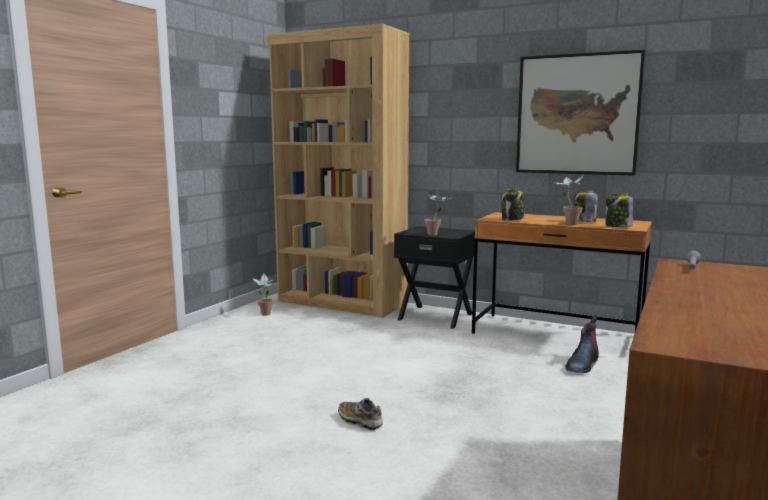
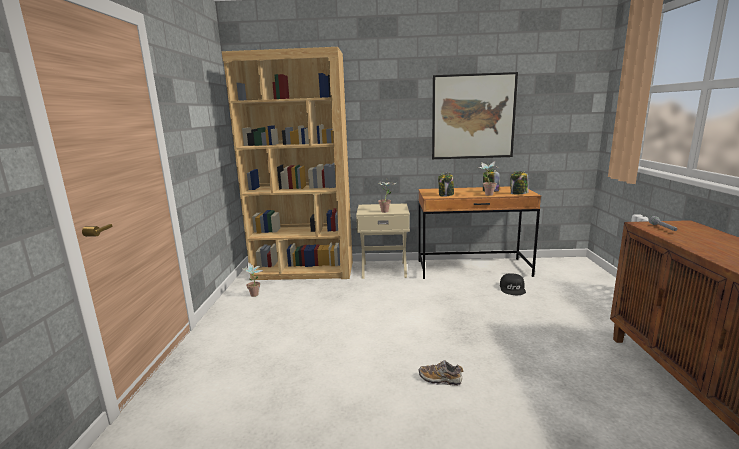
camera: 25 degrees left, 5 degrees up
black nightstand [394,226,478,329] -> beige nightstand [356,203,410,279]
boot [565,315,599,373] -> black cap [500,273,526,295]

